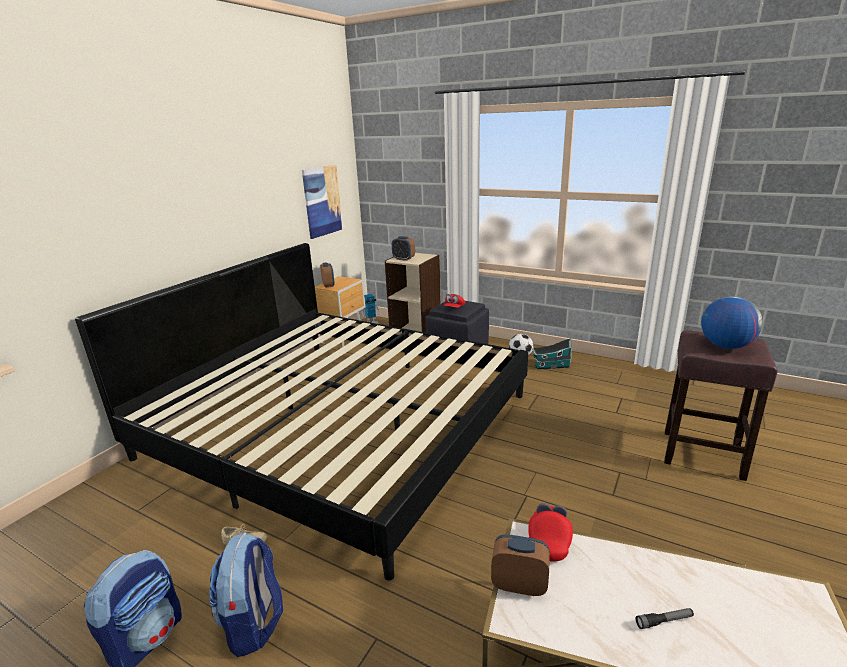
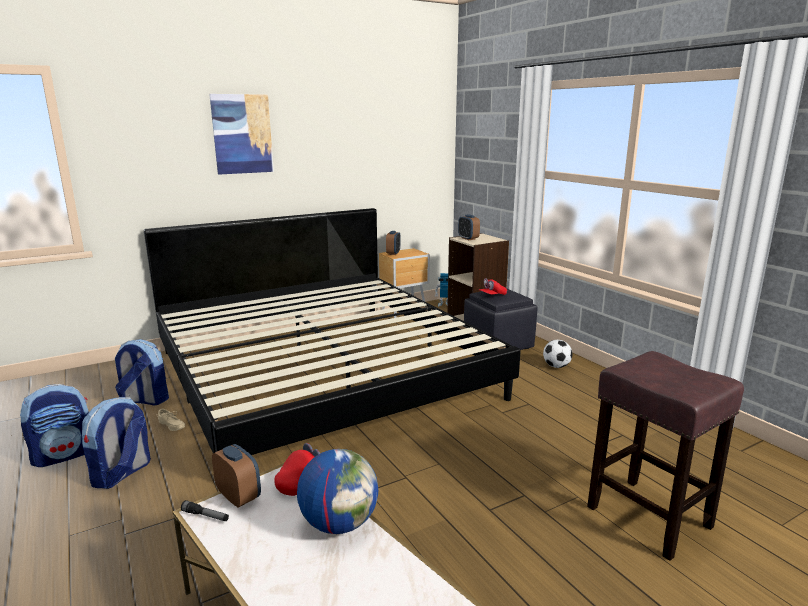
camera: 30 degrees right, 5 degrees down
picture [302,165,343,239] -> picture moved to [209,94,274,175]
toy house [532,338,572,370] -> none
flashlight [636,608,694,629] -> flashlight moved to [181,500,229,521]
globe [701,296,763,349] -> globe moved to [297,449,378,534]
none -> backpack [115,339,169,406]

